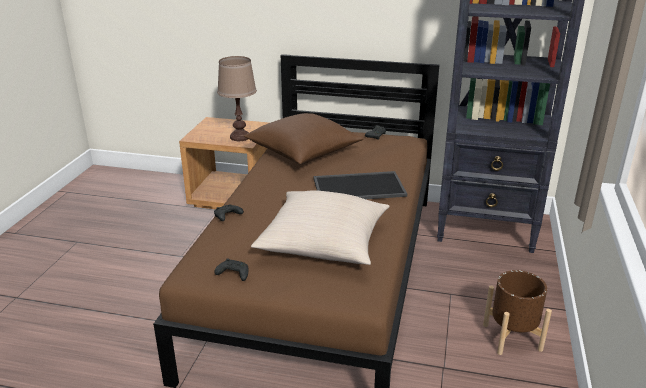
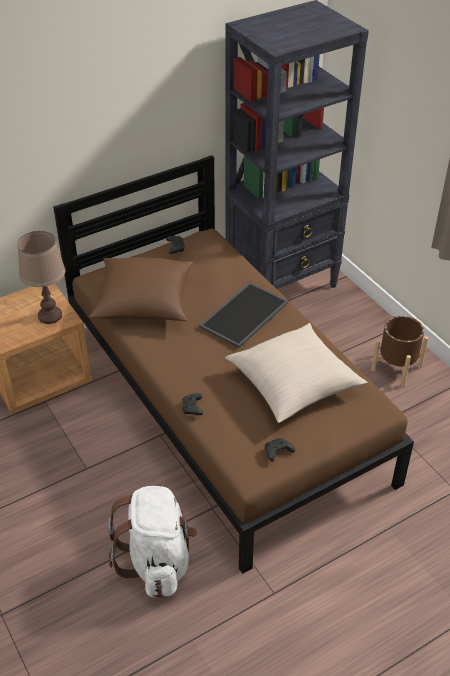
camera: 45 degrees left, 15 degrees up
none -> white backpack [108,486,197,598]

